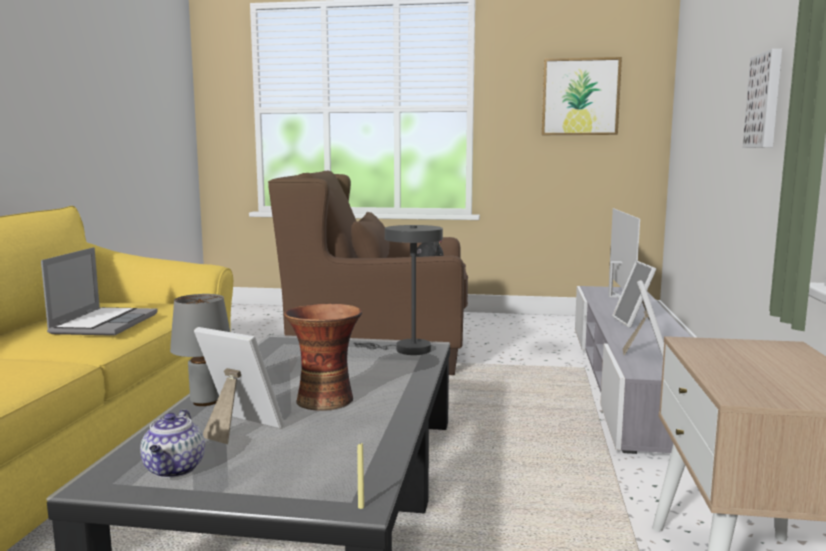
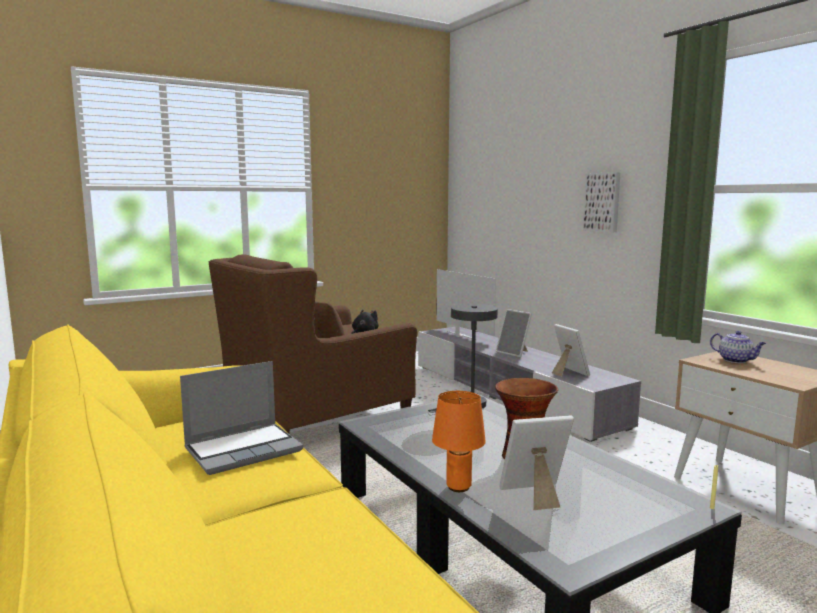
camera: 40 degrees left, 0 degrees up
laptop [41,247,158,336] -> laptop turned 90 degrees clockwise [180,361,303,475]
teapot [140,409,205,478] -> teapot moved to [710,331,766,363]
grey table lamp [170,294,230,406] -> orange table lamp [432,391,486,492]
picture [541,57,622,135] -> none

